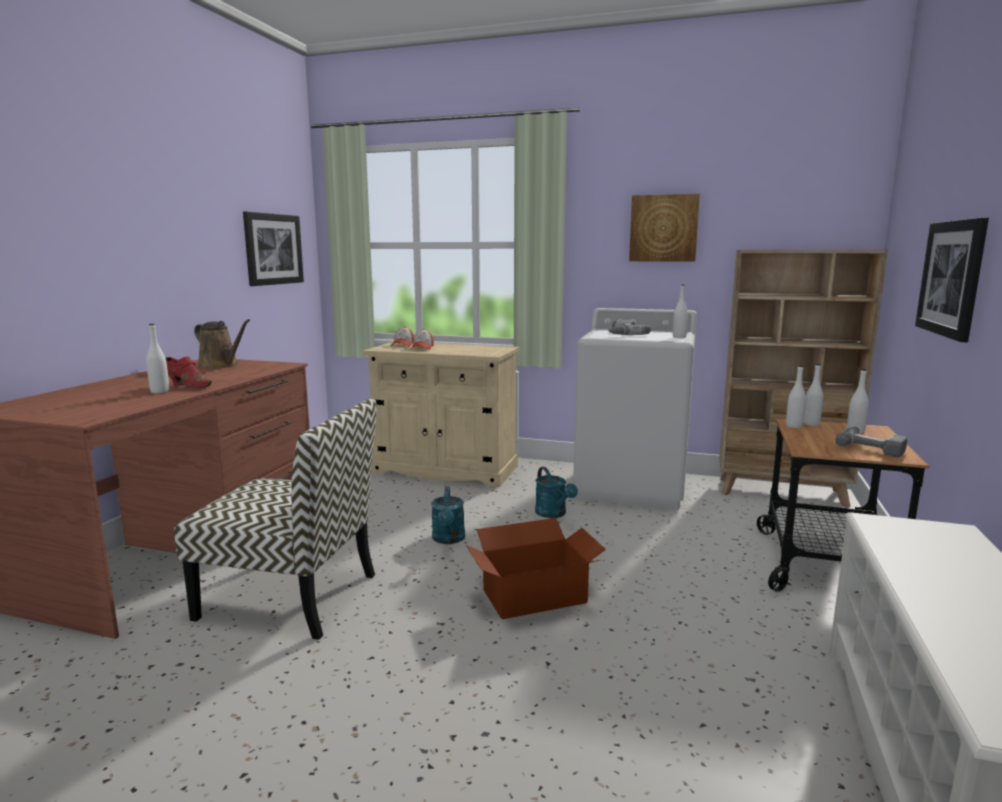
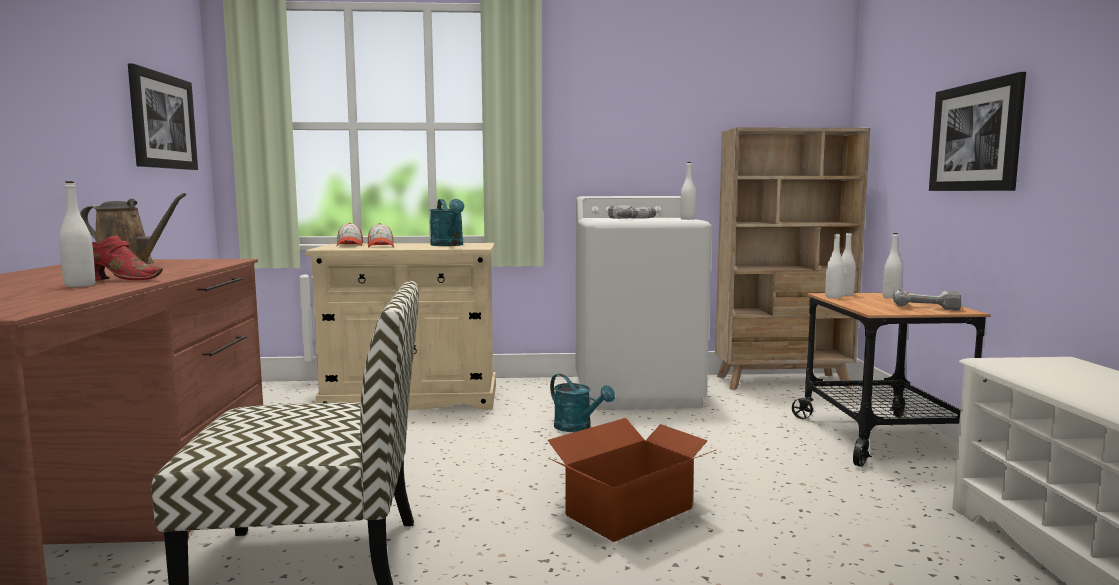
camera: 20 degrees left, 5 degrees down
turquoise watering can [431,487,465,544] -> turquoise watering can moved to [430,199,464,246]
picture [629,194,700,262] -> none

